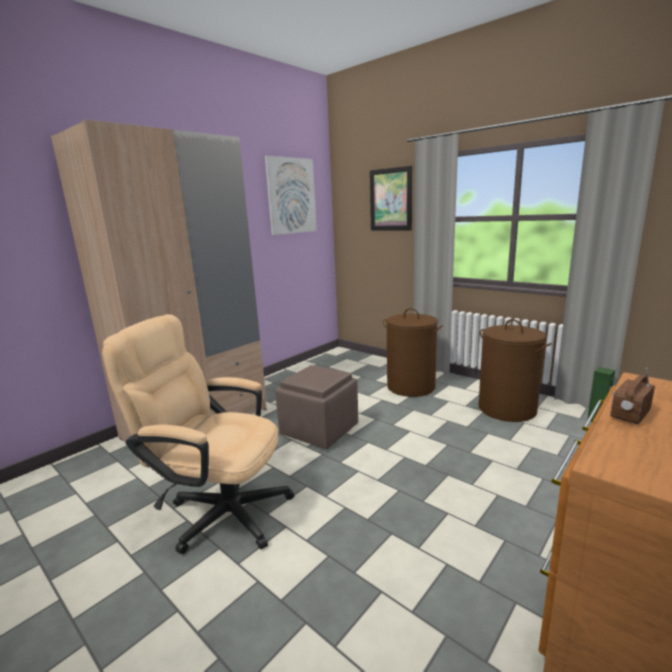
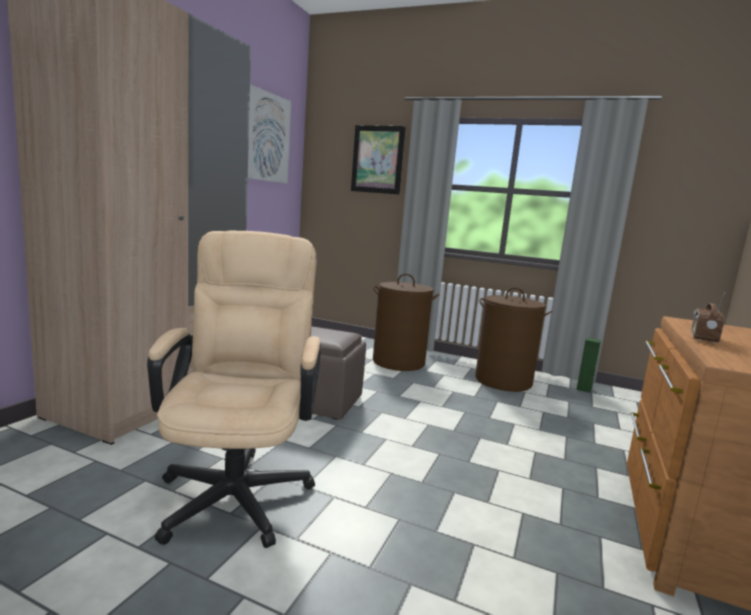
camera: 20 degrees left, 5 degrees down
beige office chair [102,314,294,554] -> beige office chair turned 90 degrees clockwise [147,231,321,548]

